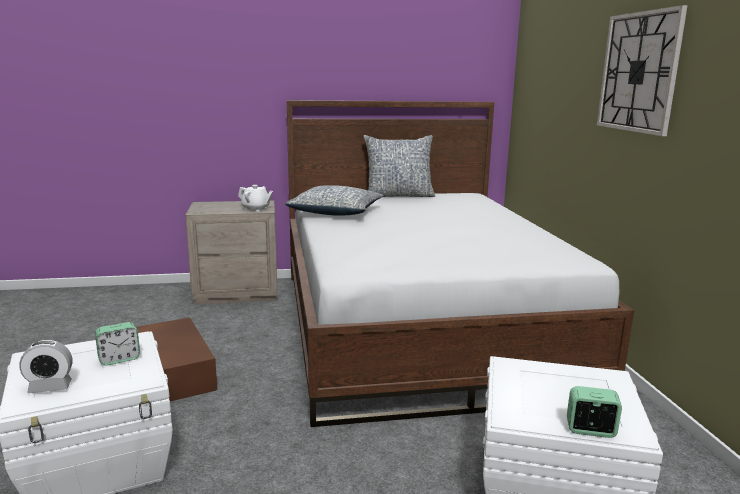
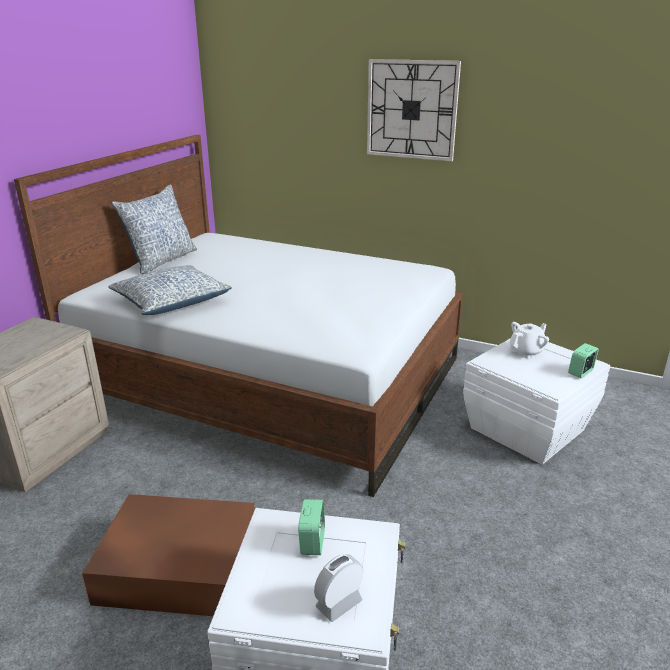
camera: 55 degrees left, 10 degrees up
alarm clock [19,340,72,393] -> alarm clock turned 150 degrees counterclockwise [314,554,363,622]
white teapot [238,185,273,211] -> white teapot moved to [510,322,549,358]

